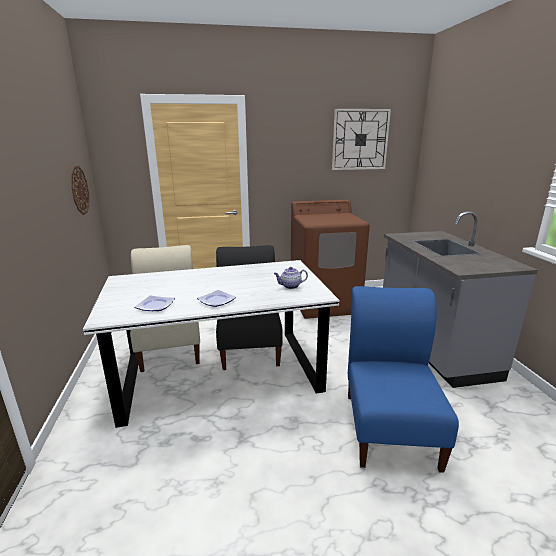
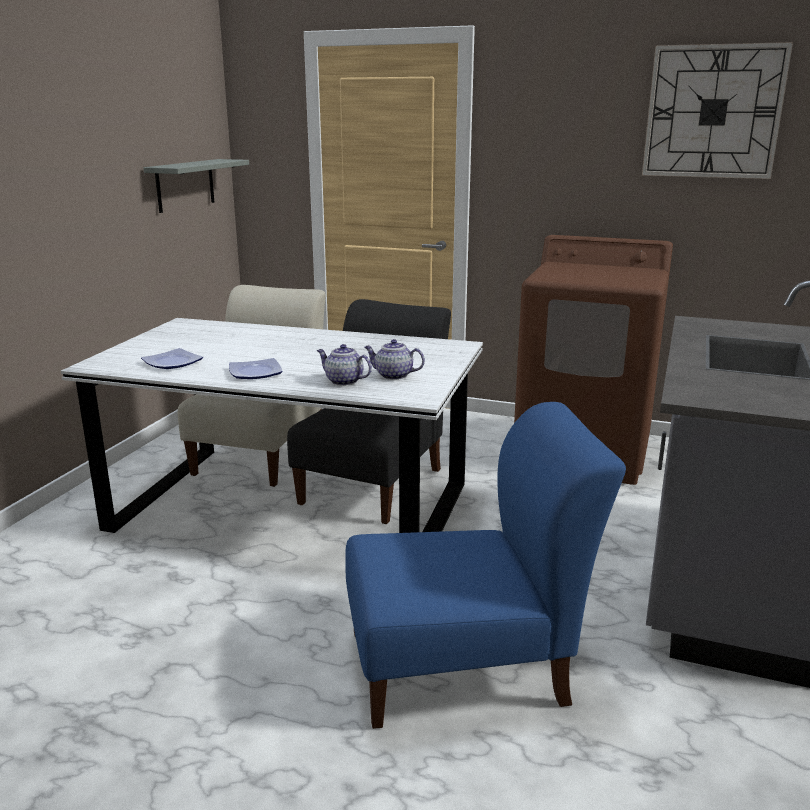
camera: 30 degrees right, 0 degrees up
wall clock [71,166,89,215] -> grey shelf [144,159,249,213]
blue chair [348,286,459,473] -> blue chair turned 45 degrees clockwise [345,402,626,729]
none -> teapot [317,344,372,386]

